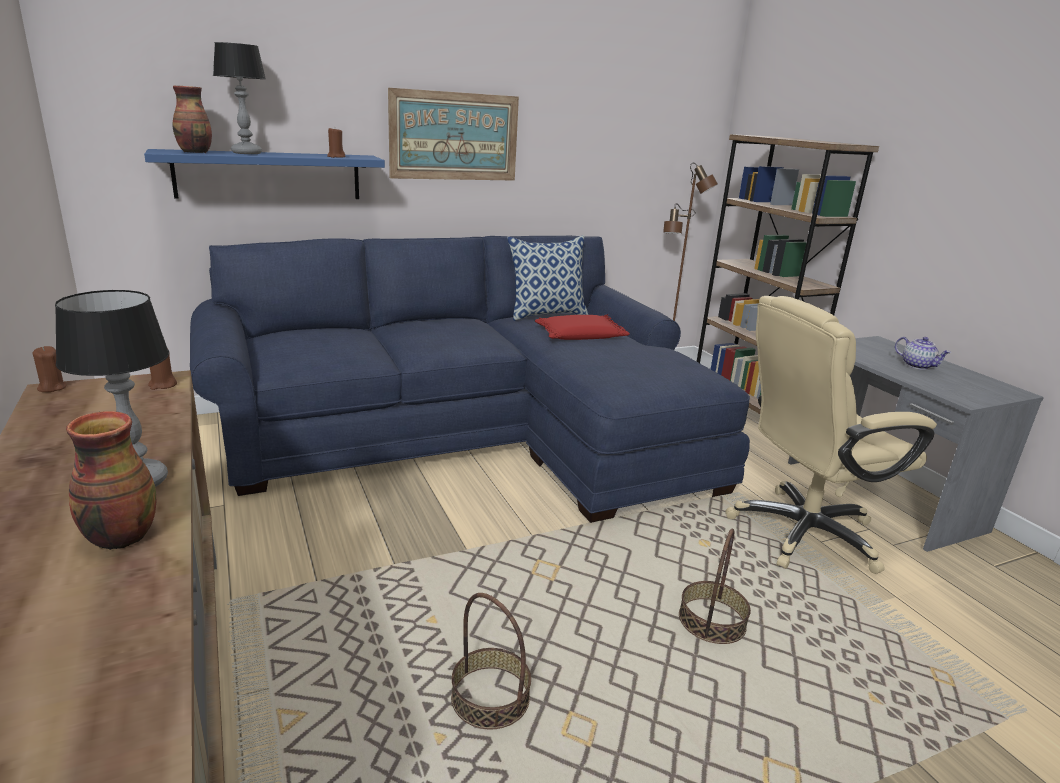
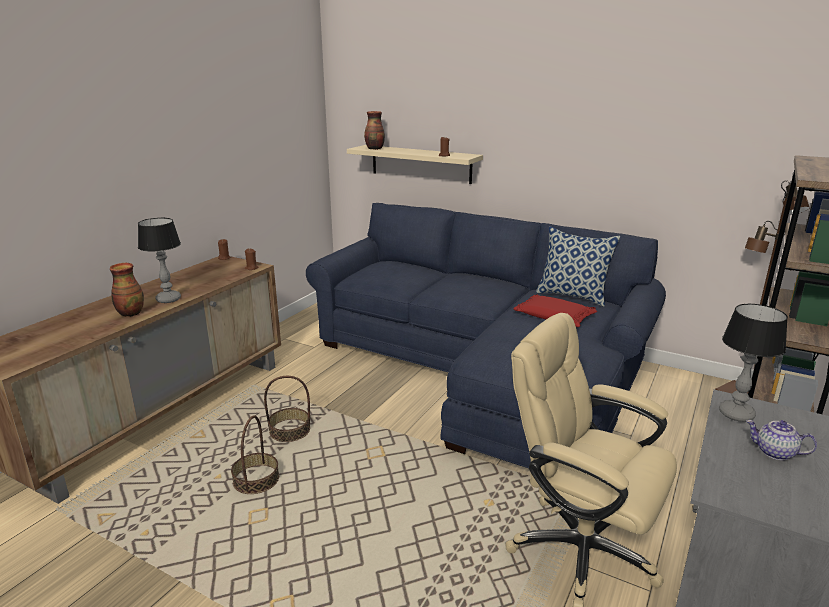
camera: 55 degrees right, 0 degrees up
blue shelf [144,149,385,199] -> beige shelf [347,145,483,184]
table lamp [213,42,266,154] -> table lamp moved to [719,304,788,422]
picture [388,88,519,181] -> none
basket [679,529,751,644] -> basket moved to [264,376,310,442]
teapot [895,337,951,370] -> teapot turned 105 degrees clockwise [746,420,817,460]

